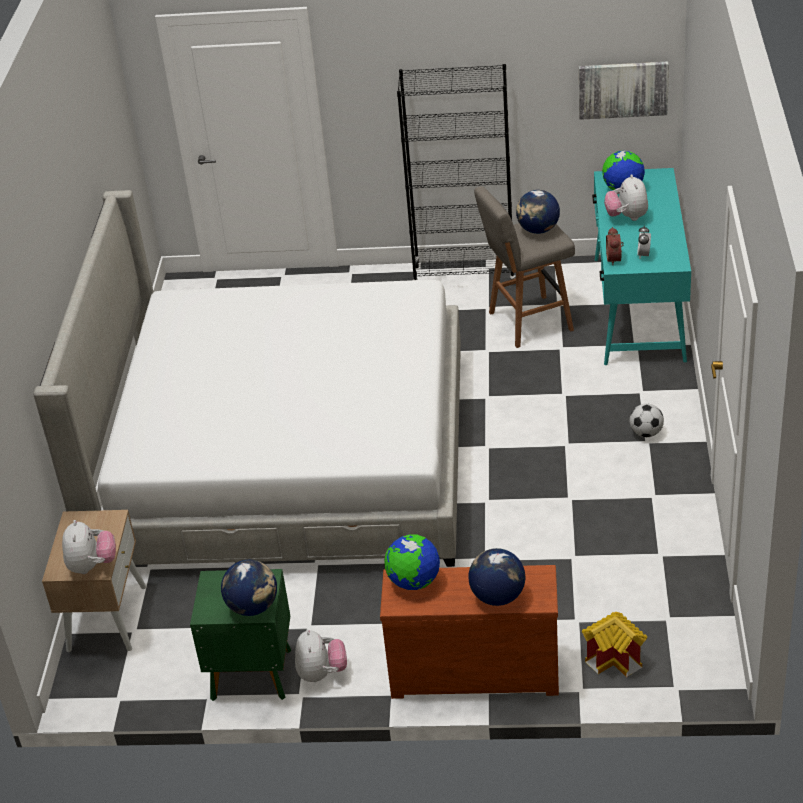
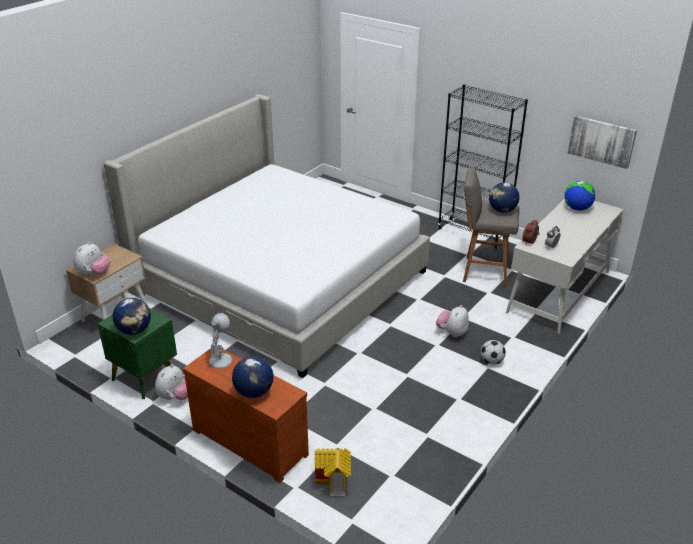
camera: 30 degrees right, 5 degrees down
globe [384,535,440,590] -> white table lamp [209,313,232,368]
turquoise desk [592,168,691,365] -> white desk [506,199,624,334]
plush toy [604,174,648,221] -> plush toy moved to [436,305,469,338]

